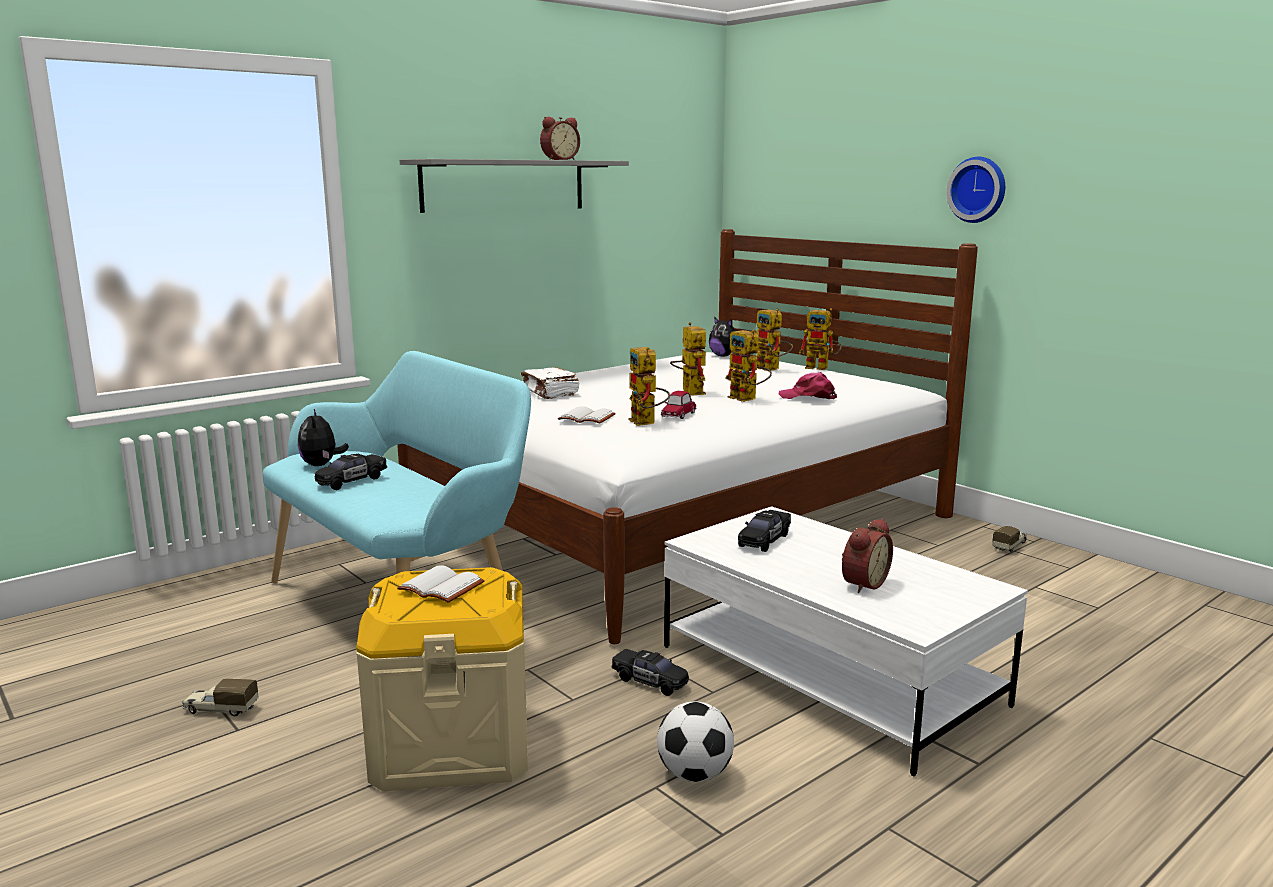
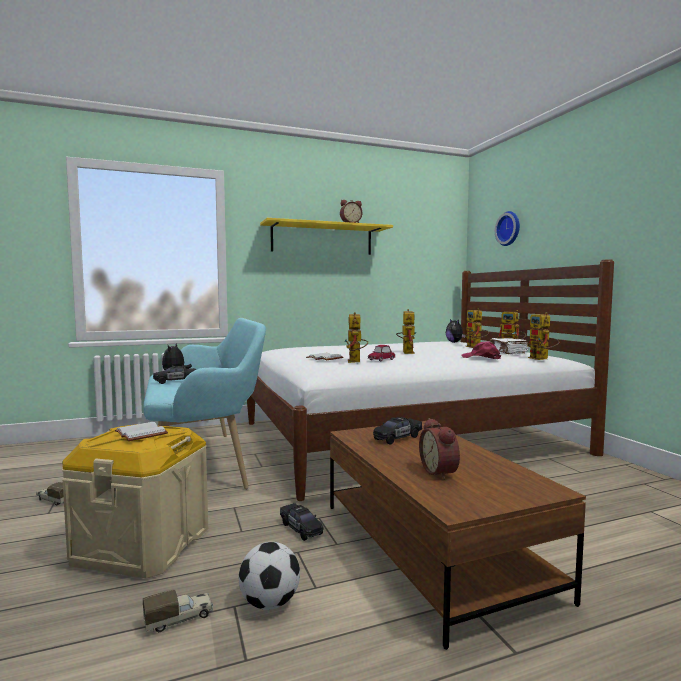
camera: 20 degrees right, 10 degrees down
grey shelf [400,159,629,213] -> yellow shelf [260,218,393,255]
white book [521,367,580,399] -> white book moved to [490,338,529,354]
white coffee table [664,506,1028,776] -> brown coffee table [330,421,586,650]
toy robot [725,330,772,402] -> toy robot moved to [527,312,560,360]
alarm clock [842,518,893,593] -> alarm clock turned 105 degrees clockwise [419,418,460,480]
wall clock [946,157,1005,223] -> wall clock moved to [495,211,520,246]
toy truck [992,526,1027,552] -> toy truck moved to [143,589,213,632]

